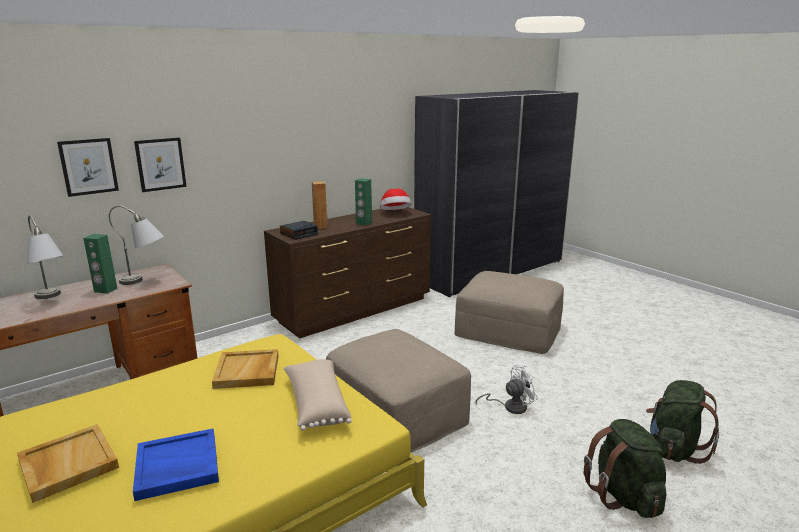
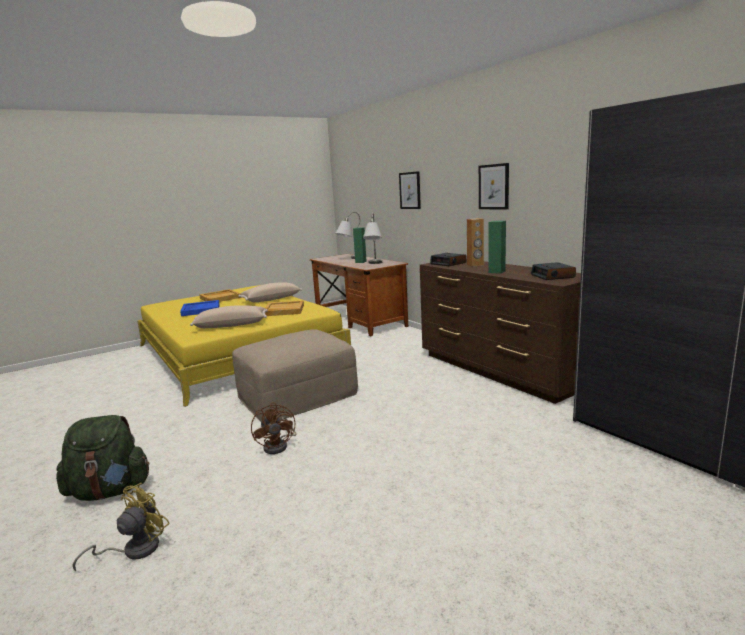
camera: 95 degrees right, 5 degrees down
picture [57,138,119,197] -> picture moved to [479,163,509,209]
hat [380,188,411,210] -> alarm clock [531,262,576,280]
beige ottoman [454,271,564,354] -> none
white fan [475,365,538,414] -> brown fan [251,402,296,454]
green backpack [646,380,719,464] -> yellow fan [73,483,170,571]
none -> beige pillow [239,282,302,302]

